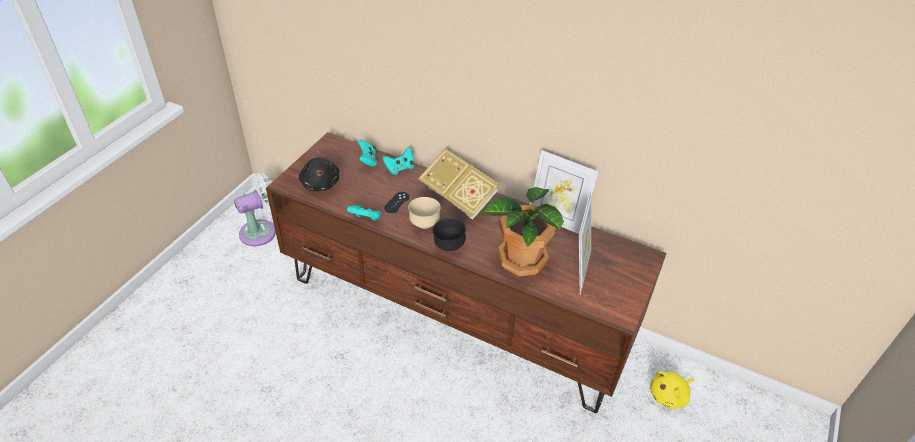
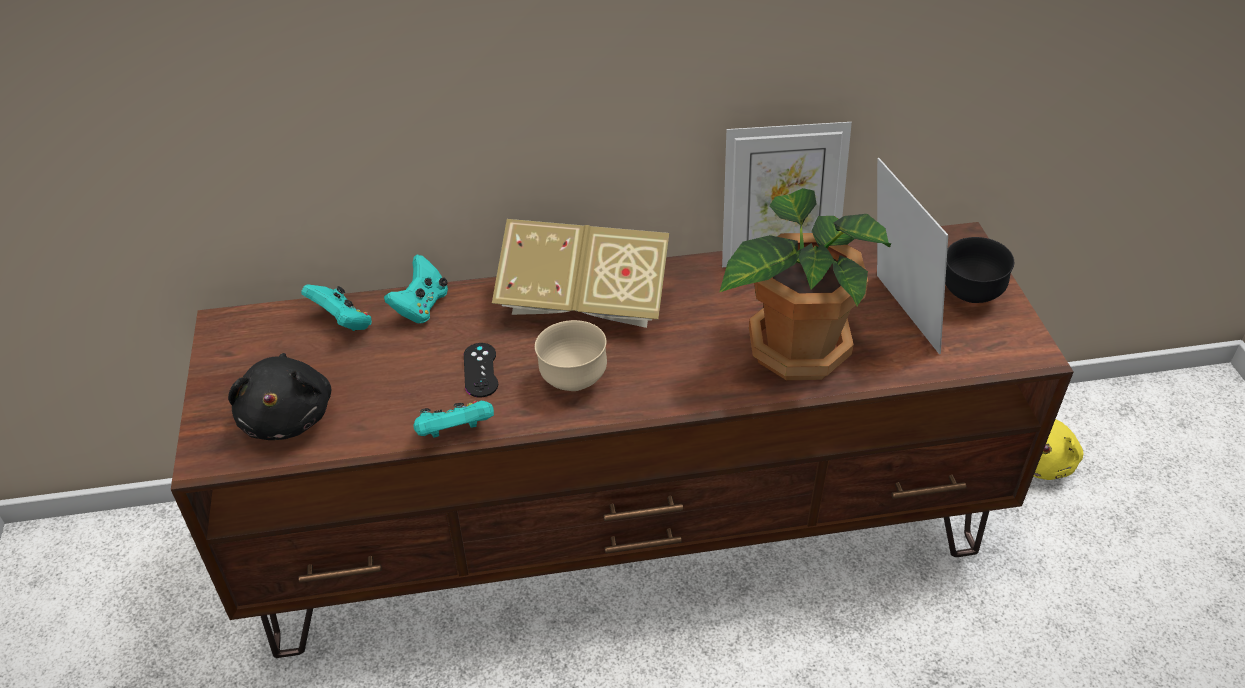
camera: 35 degrees left, 0 degrees up
white fan [234,173,276,246] -> none
black plush toy [299,157,339,191] -> black plush toy turned 45 degrees clockwise [228,353,331,440]
black bowl [433,218,466,251] -> black bowl moved to [945,237,1014,303]

